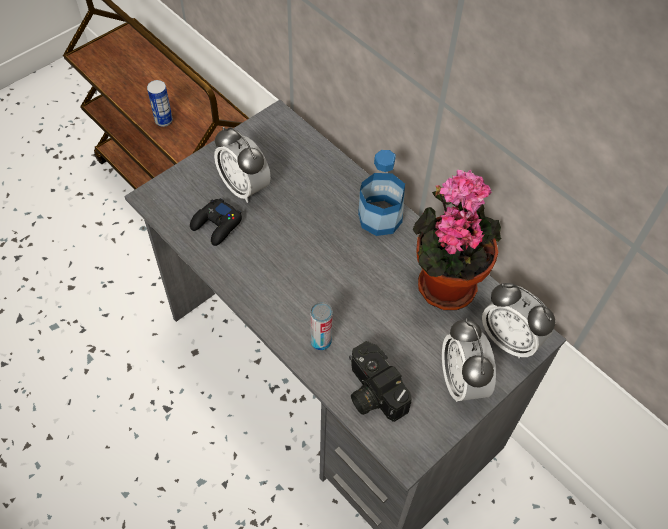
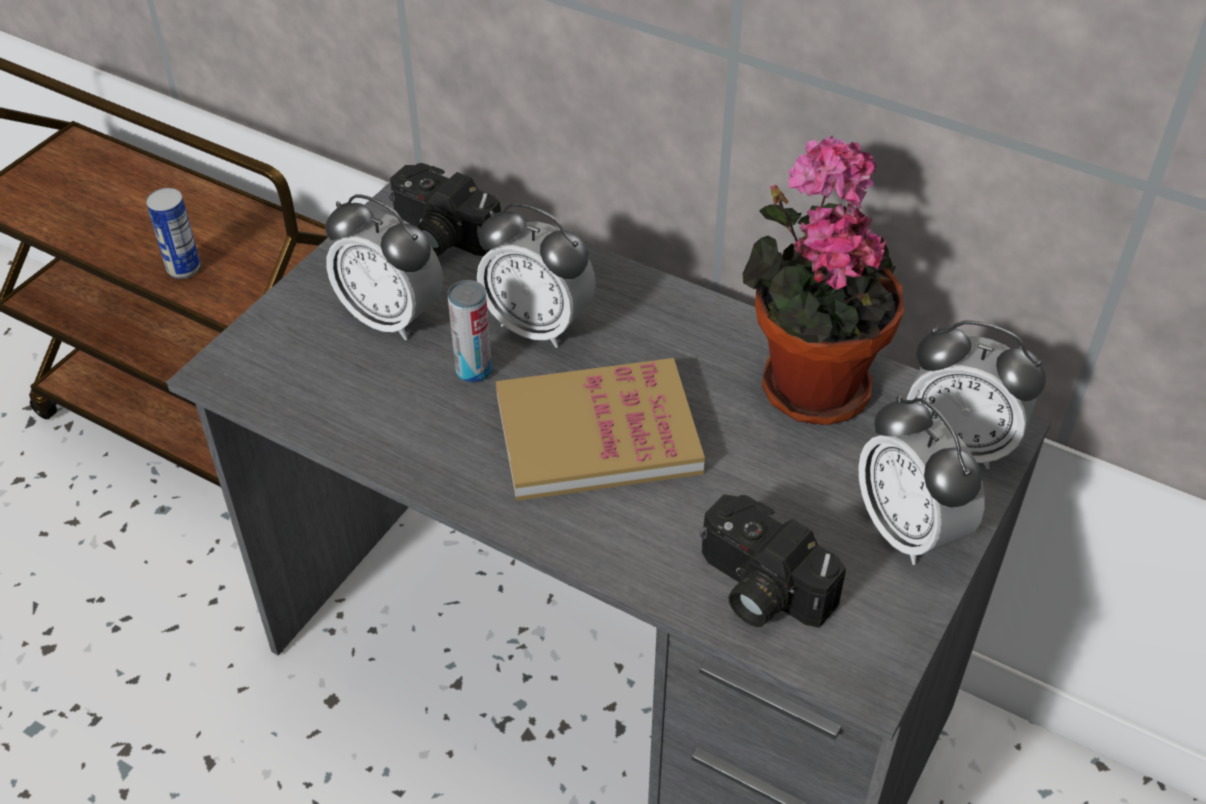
camera: 15 degrees left, 10 degrees down
black game controller [190,198,242,246] -> none
can [310,302,333,350] -> can moved to [448,280,492,383]
bottle [358,150,405,236] -> none
none -> camera [389,163,501,256]
none -> alarm clock [477,203,596,348]
none -> book [496,358,705,501]

